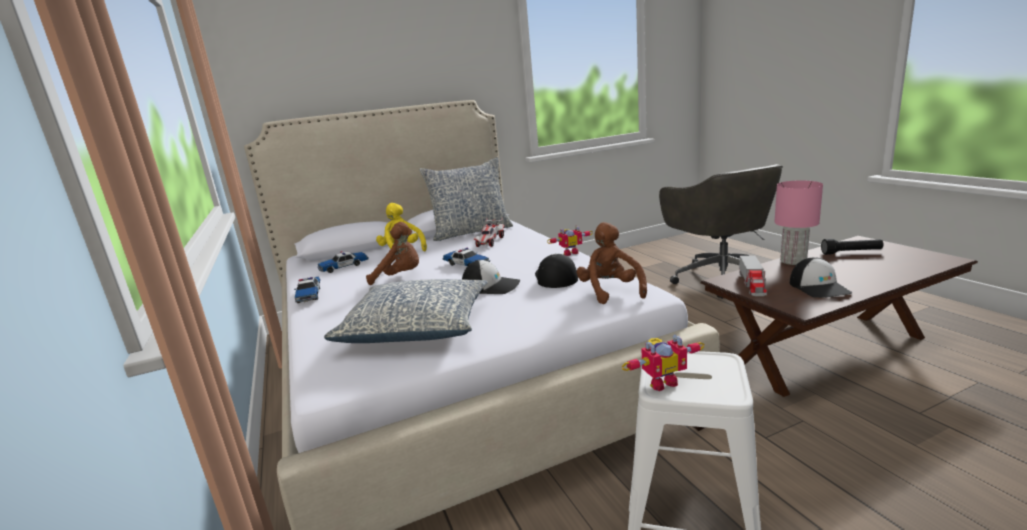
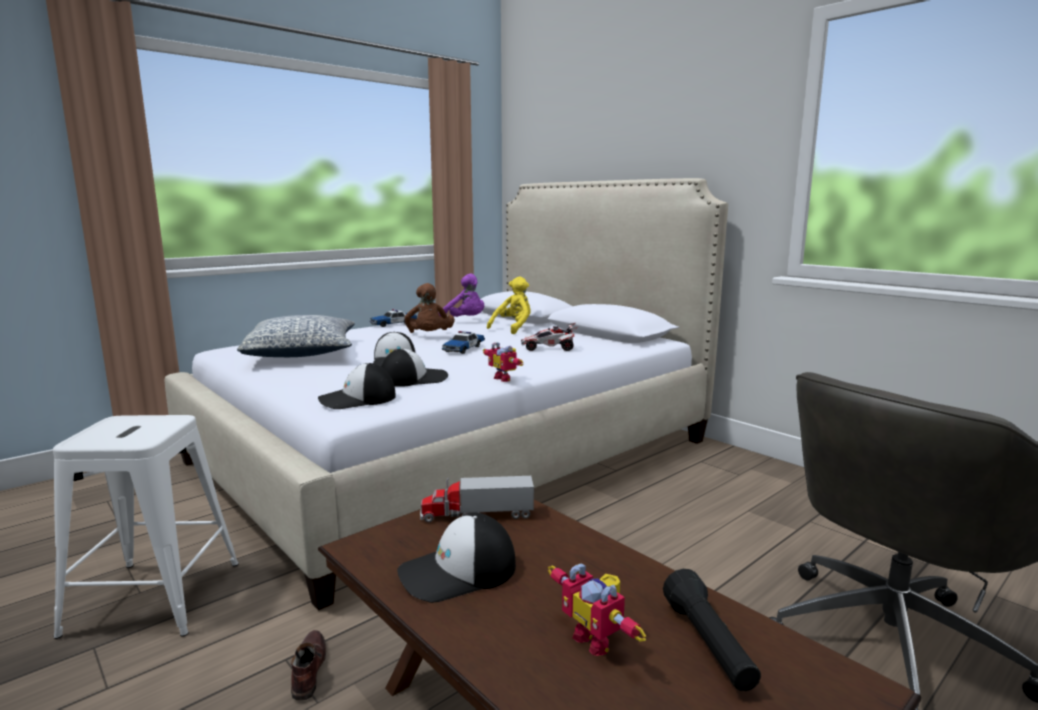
camera: 70 degrees right, 5 degrees down
toy car [317,251,369,273] -> purple plush toy [439,273,484,317]
pillow [419,158,513,241] -> none
brown plush toy [576,222,647,304] -> cap [318,363,396,409]
toy robot [622,334,705,391] -> toy robot moved to [548,563,646,656]
pink table lamp [775,180,823,265] -> none
none -> brown shoe [291,630,326,701]

